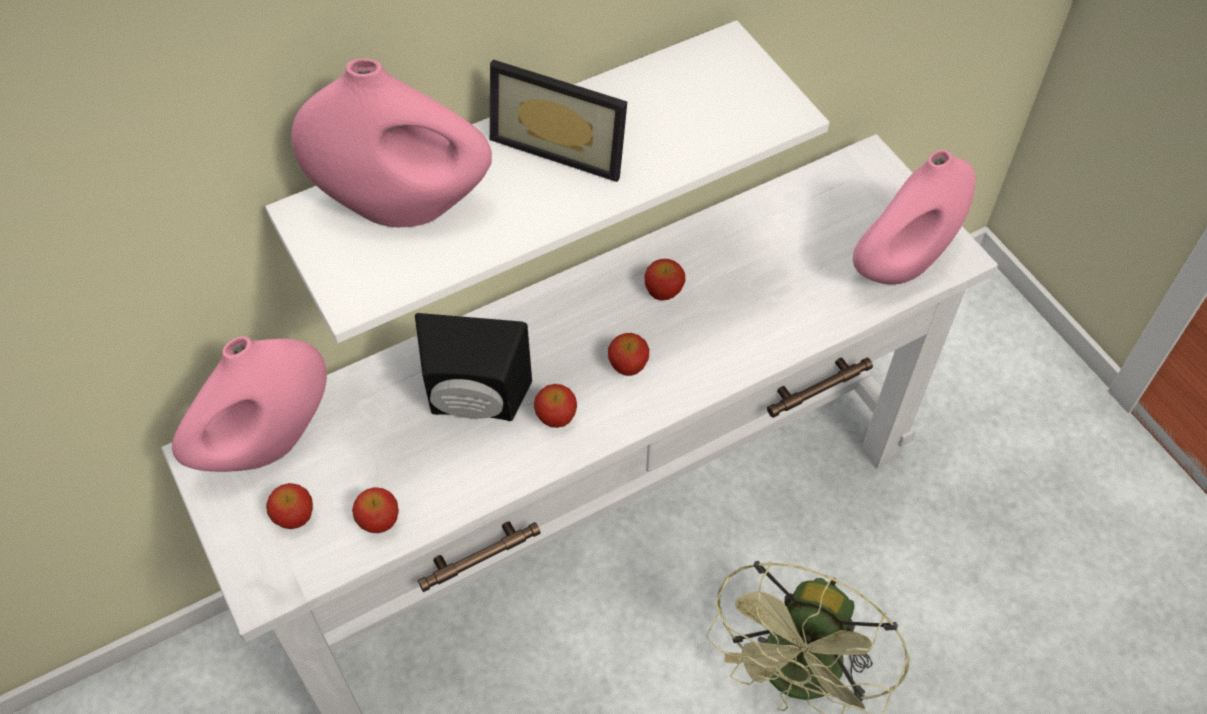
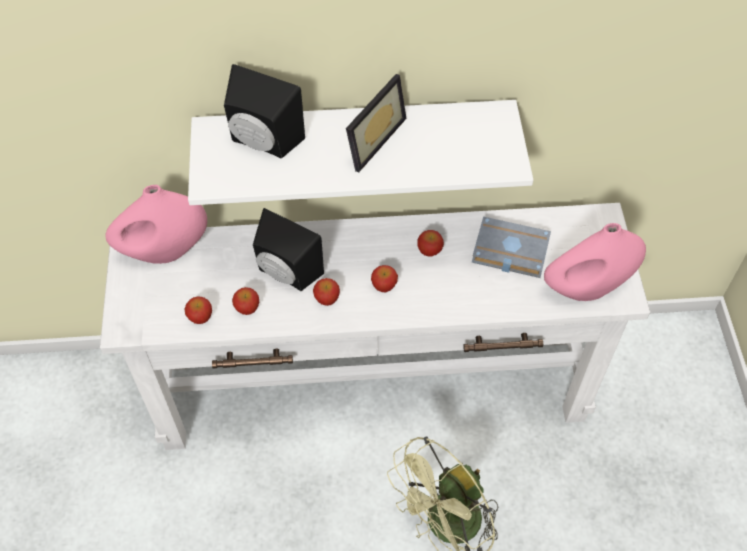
camera: 25 degrees right, 0 degrees up
apple [266,483,313,529] -> apple moved to [232,287,259,315]
pink vase [291,58,492,227] -> black speaker [224,64,305,158]
picture frame [490,59,627,182] -> picture frame turned 105 degrees counterclockwise [346,74,407,172]
none -> grey book [472,217,551,278]

